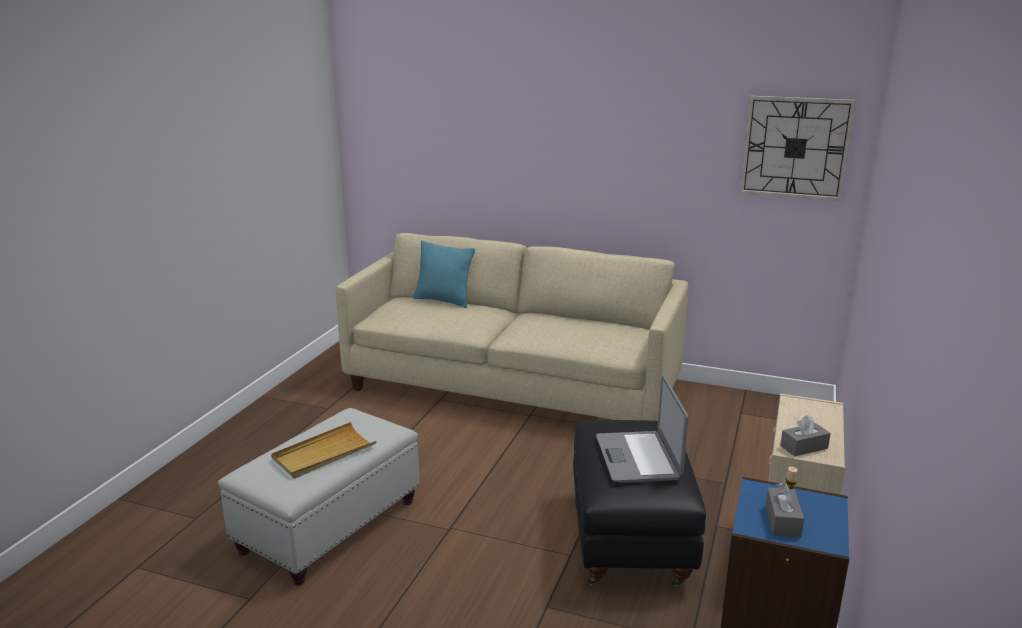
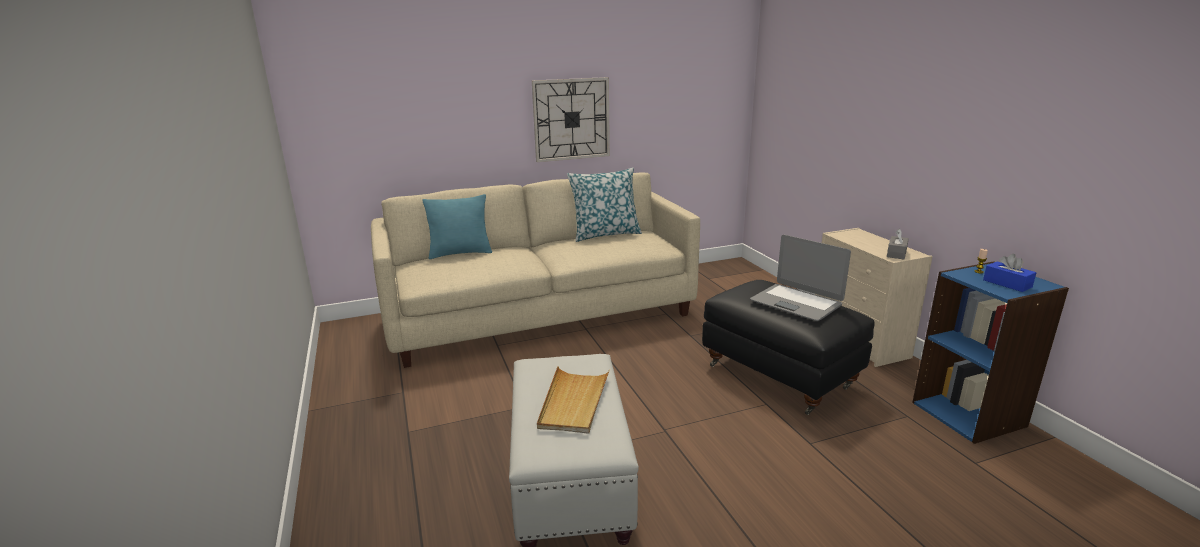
camera: 40 degrees left, 0 degrees up
wall clock [740,96,856,201] -> wall clock moved to [532,77,610,162]
grey tissue box [765,483,804,538] -> blue tissue box [983,254,1036,292]
none -> pillow [567,167,642,242]

